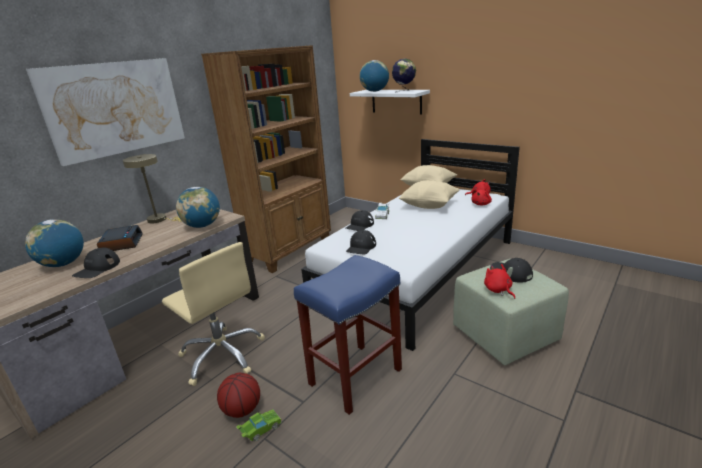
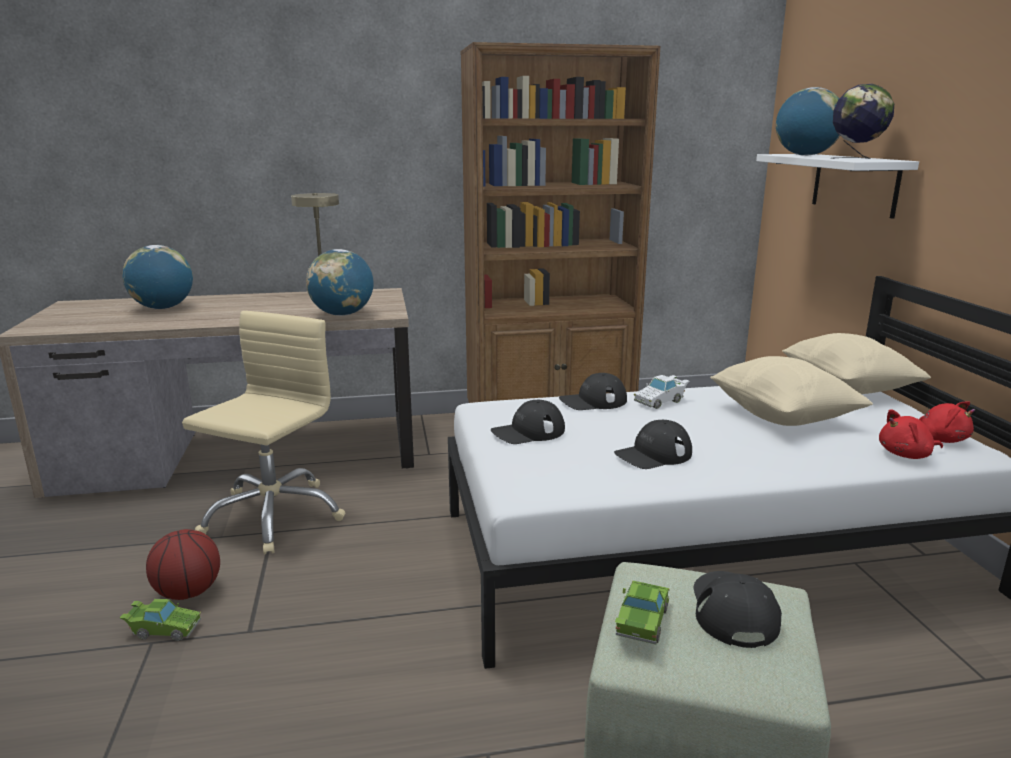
camera: 40 degrees right, 5 degrees down
picture [26,58,185,166] -> none
black cap [72,248,120,278] -> black cap moved to [614,420,692,469]
alarm clock [97,225,143,251] -> none
beige office chair [162,242,265,386] -> beige office chair turned 150 degrees counterclockwise [182,311,345,555]
blue stool [294,255,402,415] -> none
red plush toy [484,264,515,299] -> green toy car [615,580,670,644]

